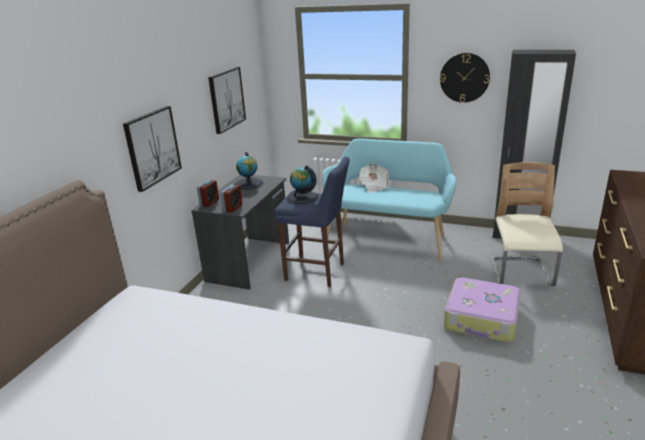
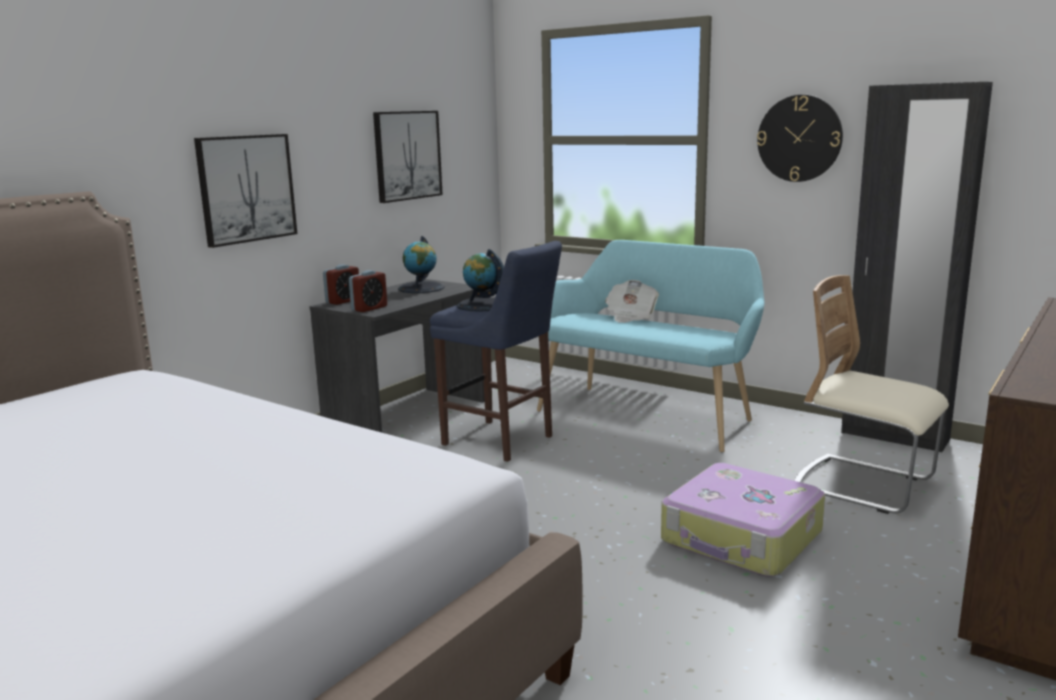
camera: 15 degrees right, 10 degrees down
beige chair [491,162,563,286] -> beige chair turned 75 degrees counterclockwise [794,275,949,514]

